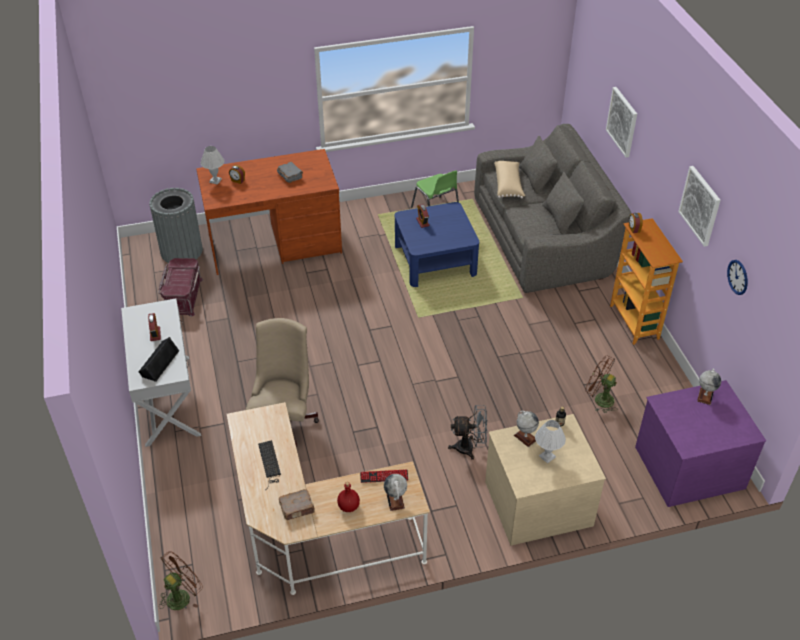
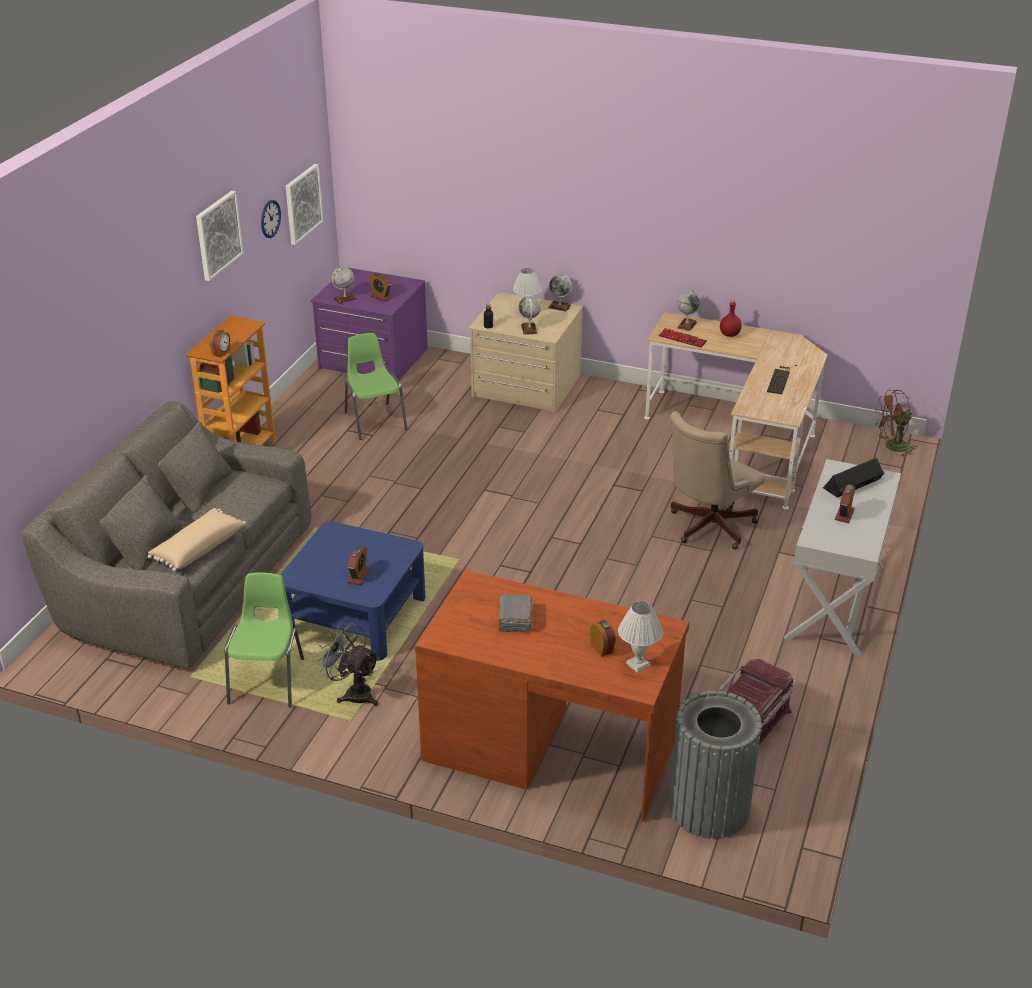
camera: 145 degrees left, 10 degrees down
brown book [279,489,315,520] -> none
grey fan [448,405,488,460] -> grey fan moved to [316,622,379,706]
brown fan [585,355,618,413] -> green chair [345,333,408,440]
picture [606,87,637,158] -> picture moved to [286,164,323,245]
none -> alarm clock [369,273,392,302]
none -> globe [548,274,572,312]

